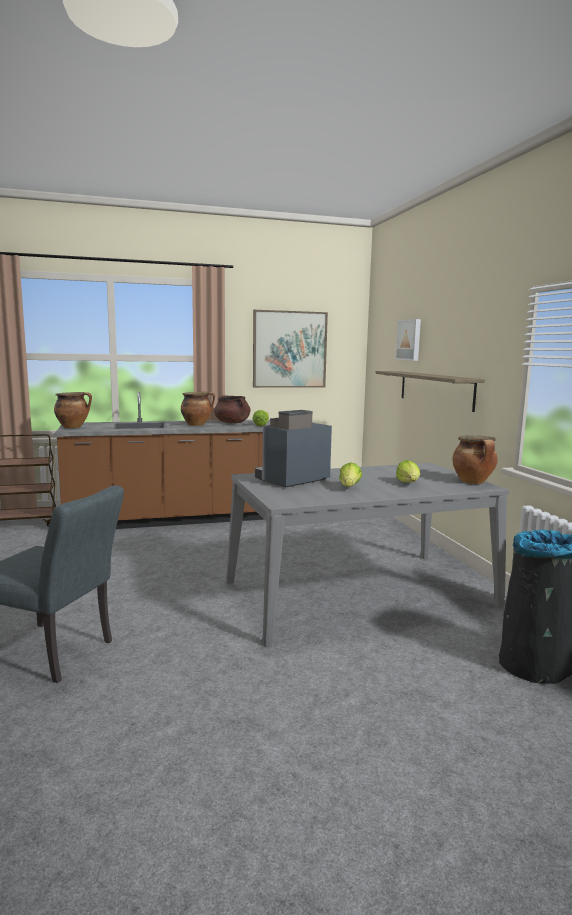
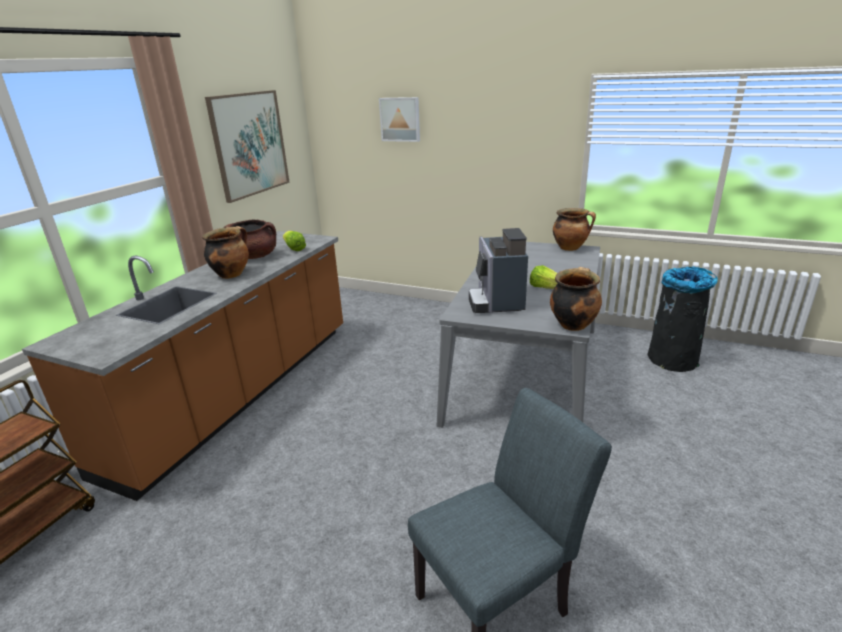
camera: 50 degrees left, 15 degrees up
cooking pot [54,392,92,428] -> cooking pot moved to [550,267,602,331]
shelf [376,371,485,412] -> none
lettuce [396,460,420,483] -> none

